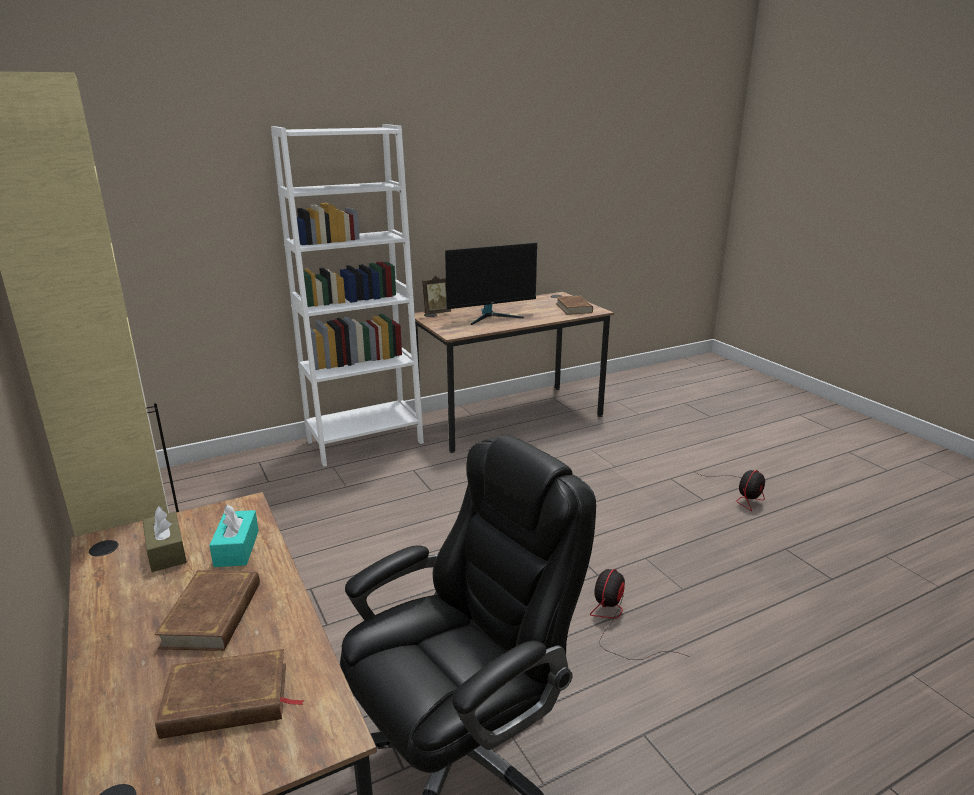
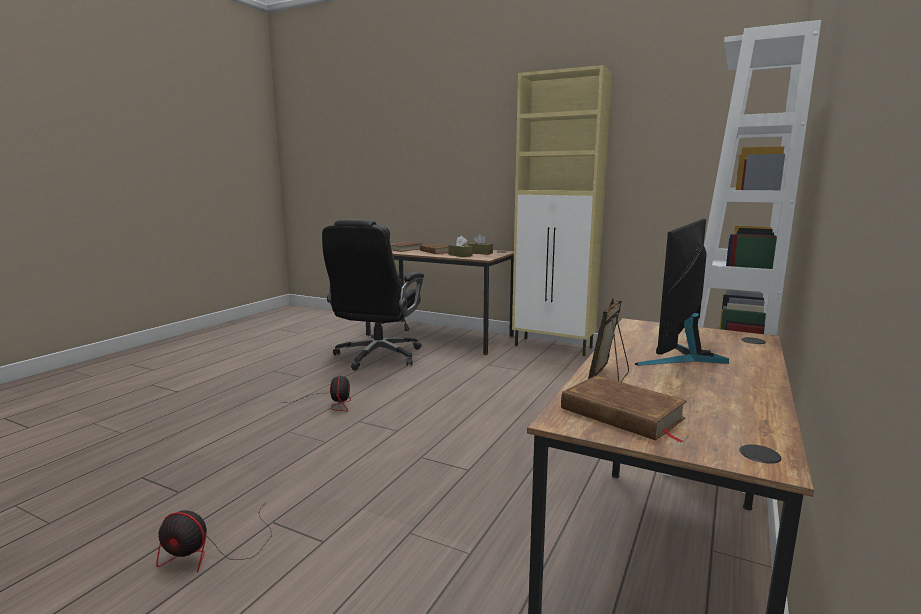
camera: 145 degrees right, 10 degrees down
turquoise tissue box [209,505,259,567] -> brown tissue box [449,236,473,257]
picture frame [422,275,451,315] -> picture frame moved to [588,298,629,382]
fan [694,470,765,511] -> fan turned 90 degrees counterclockwise [156,502,271,572]

